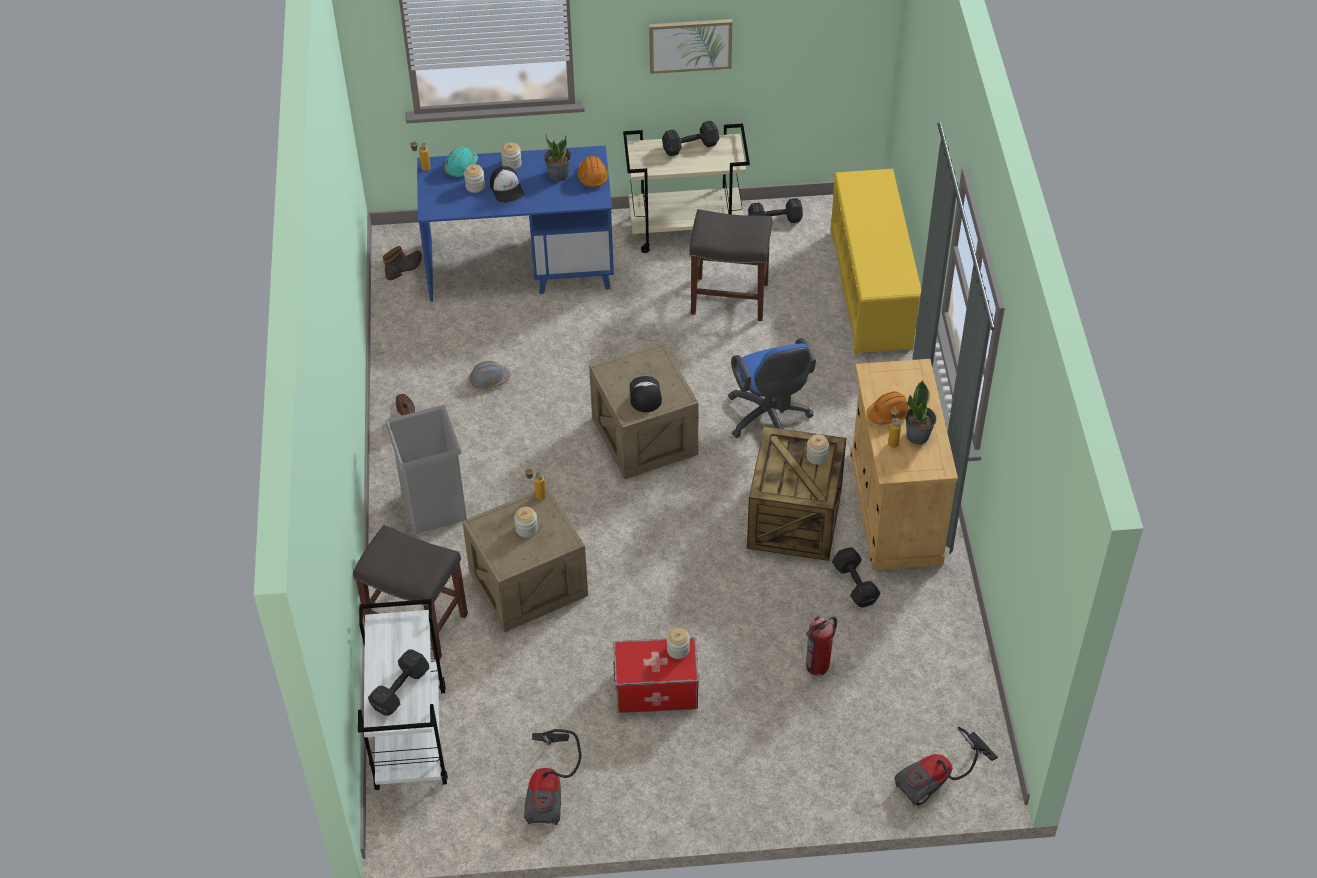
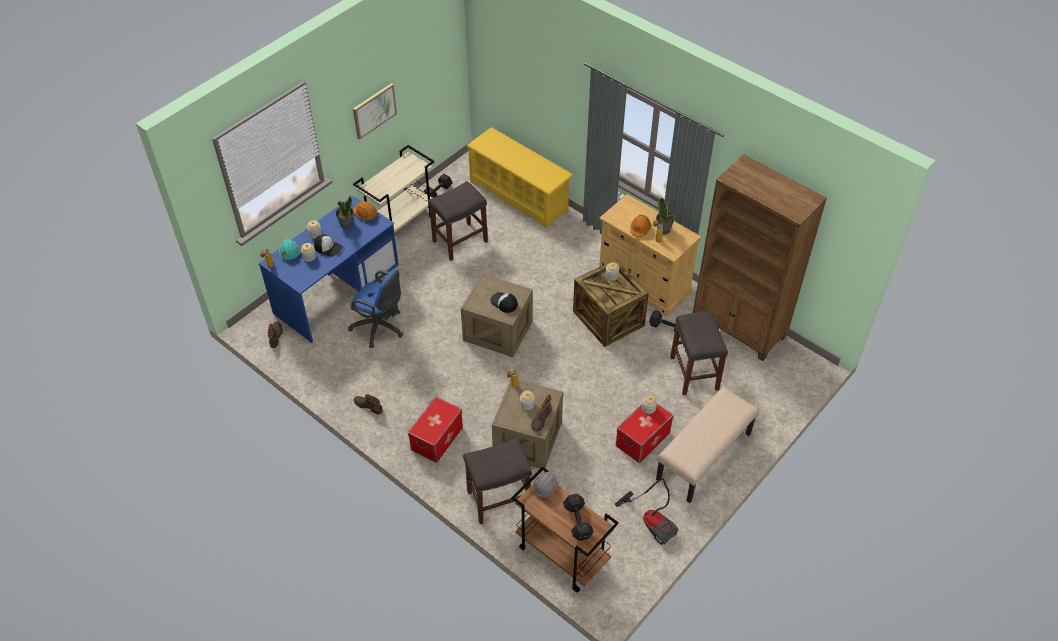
camera: 45 degrees left, 0 degrees up
white cart [358,599,448,790] -> brown cart [511,467,619,592]
grey trash can [386,405,467,534] -> storage box [408,396,463,463]
grey hard hat [469,361,510,389] -> grey hard hat moved to [533,471,560,498]
black dumbbell [662,121,719,156] -> none
blue office chair [728,338,816,438] -> blue office chair moved to [348,269,403,348]
fire extinguisher [806,615,837,676] -> grey stool [670,311,728,395]
vacuum cleaner [895,727,998,806] -> none
none -> boot [531,394,552,432]
none -> beige bench [656,387,759,503]
none -> brown bookcase [693,155,827,361]

